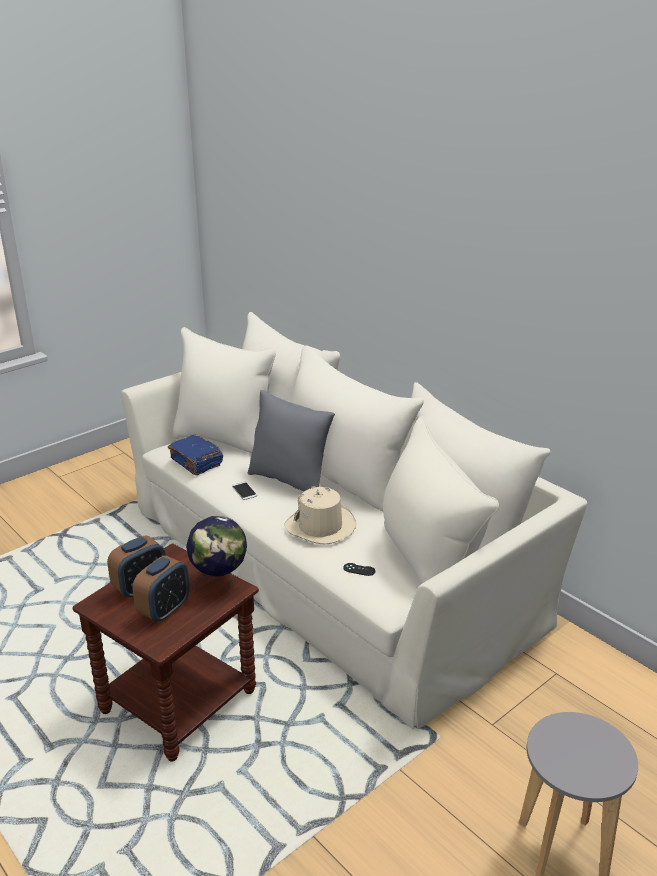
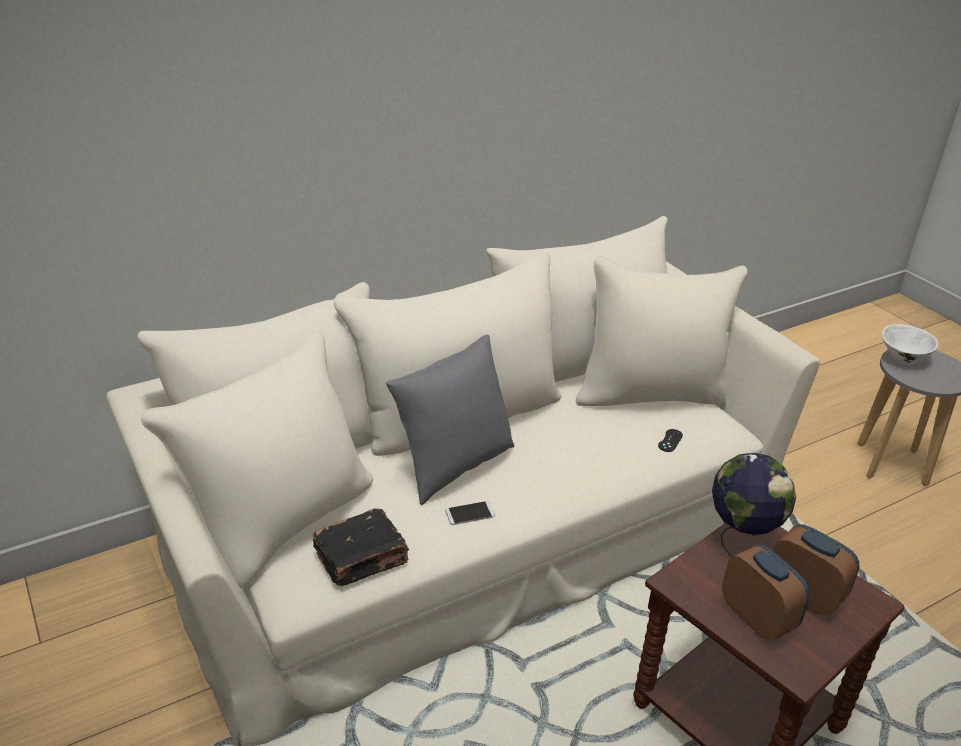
camera: 80 degrees left, 5 degrees up
blue book [168,434,223,475] -> black book [312,509,410,586]
beige hat [285,486,357,544] -> none
none -> white bowl [882,324,938,365]

